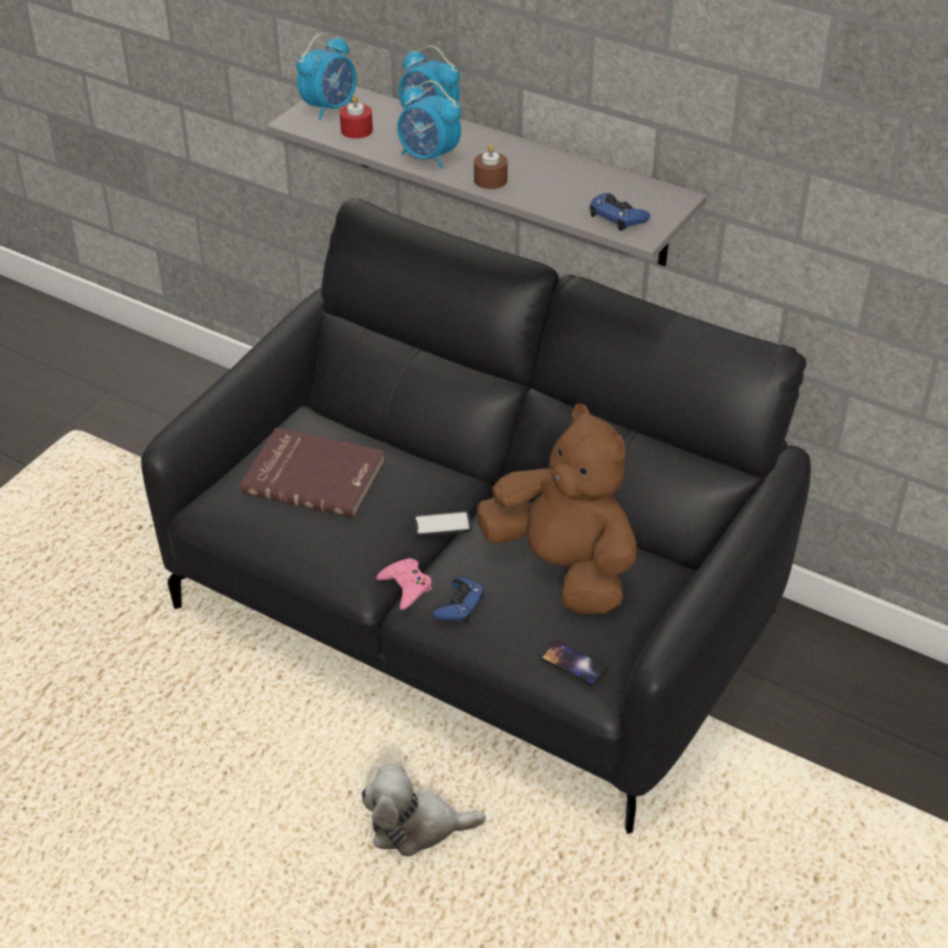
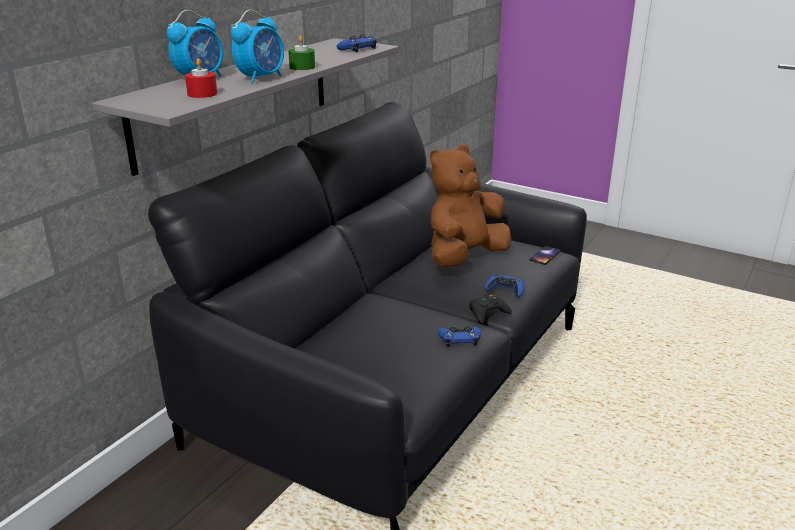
camera: 90 degrees left, 15 degrees down
red book [240,428,385,518] -> none
alarm clock [297,34,357,120] -> none
plush toy [361,765,486,856] -> none
pink game controller [377,558,432,610] -> black game controller [469,294,512,324]
phone [413,511,472,537] -> none
brown candle [474,144,508,189] -> green candle [288,36,315,70]
none -> blue game controller [438,326,481,347]

